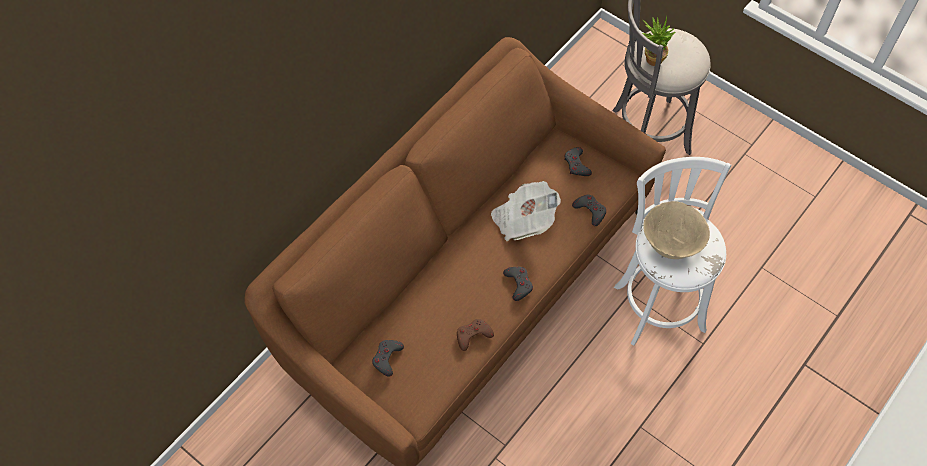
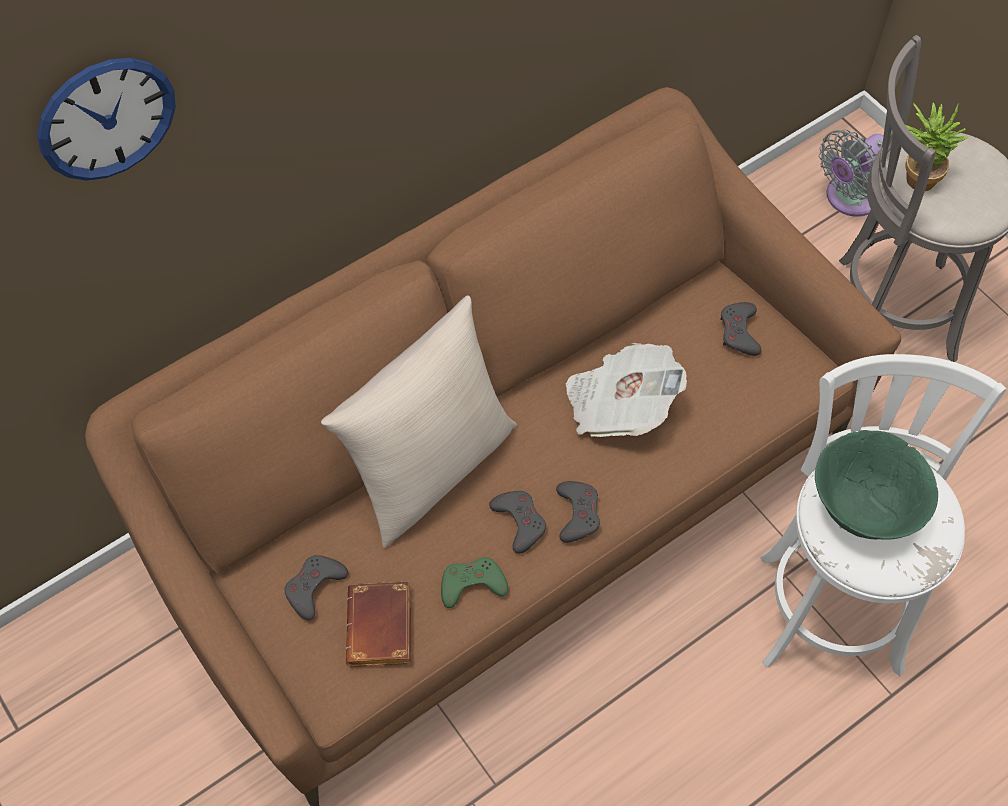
camera: 15 degrees right, 0 degrees up
brown game controller [457,319,494,351] -> green game controller [441,557,508,608]
grey game controller [572,195,606,226] -> grey game controller moved to [489,491,546,554]
beige bowl [643,201,710,259] -> green bowl [815,430,938,540]
none -> wall clock [37,58,176,181]
none -> beige pillow [321,295,517,548]
none -> brown book [346,581,411,667]
none -> grey fan [819,129,884,217]

